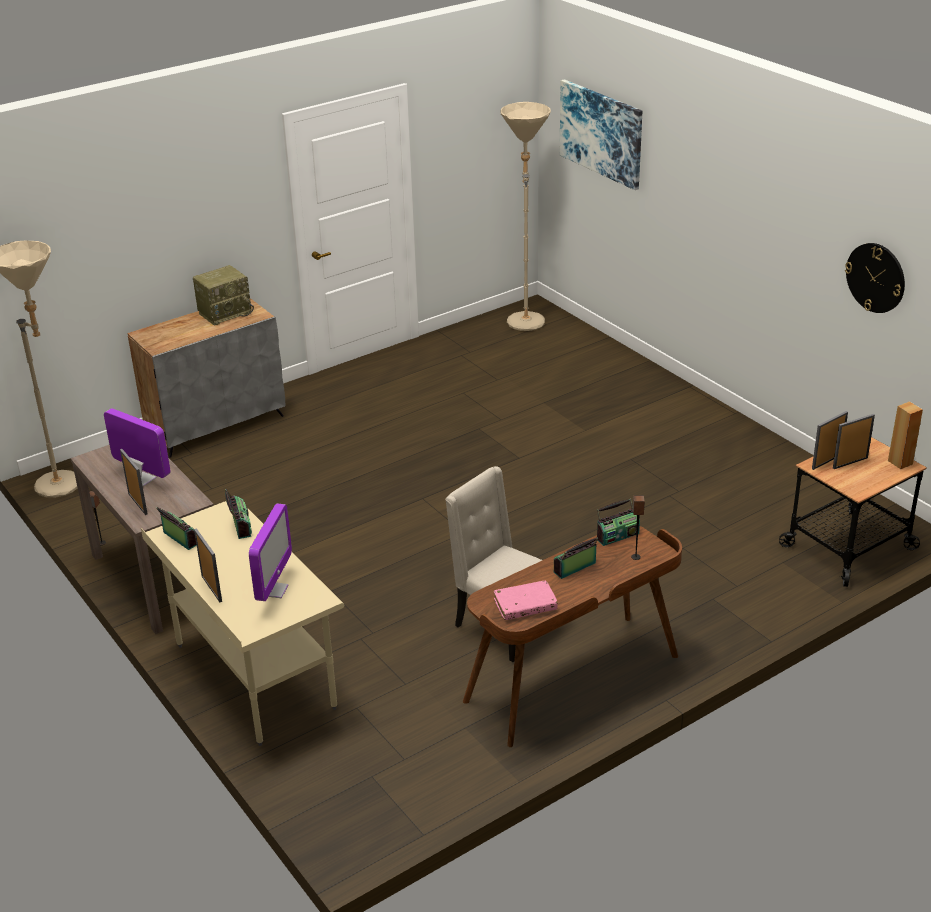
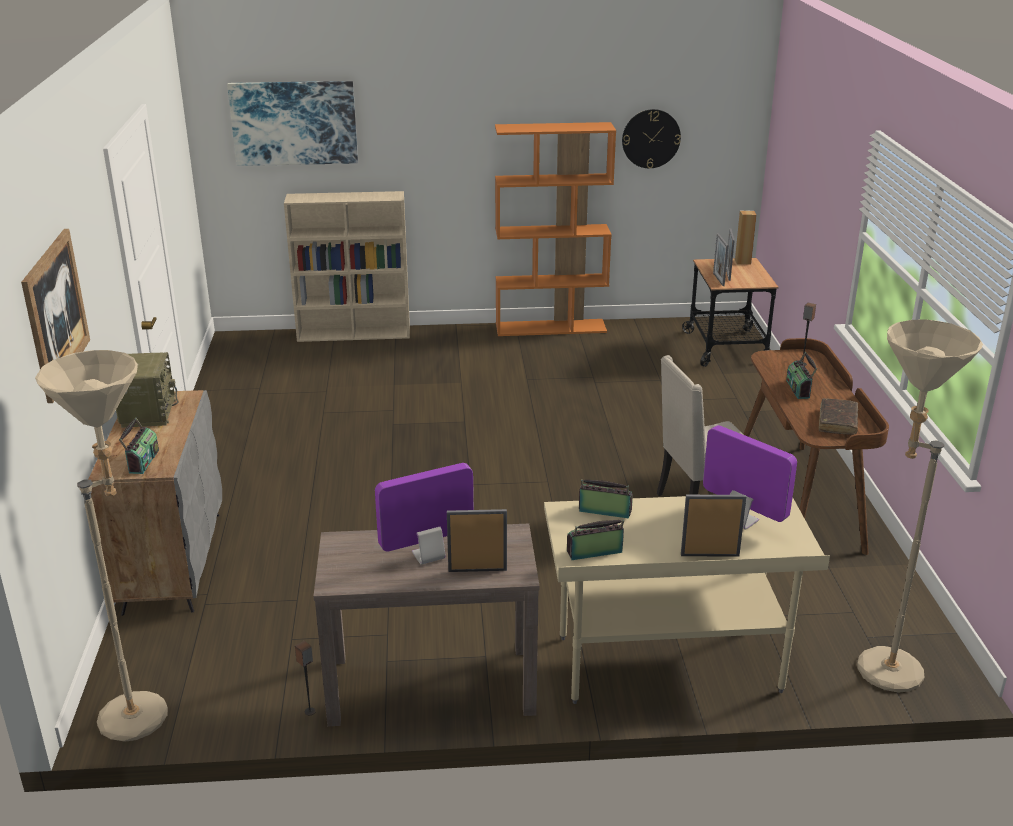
camera: 60 degrees left, 5 degrees down
pink book [494,580,558,620] -> brown book [819,398,858,435]
beige floor lamp [500,102,551,331] -> beige floor lamp moved to [857,319,983,693]
radio [597,499,640,546] -> radio moved to [119,418,159,474]
none -> picture [21,229,90,403]
none -> beige bookcase [284,191,410,342]
none -> orange bookcase [495,122,616,336]

